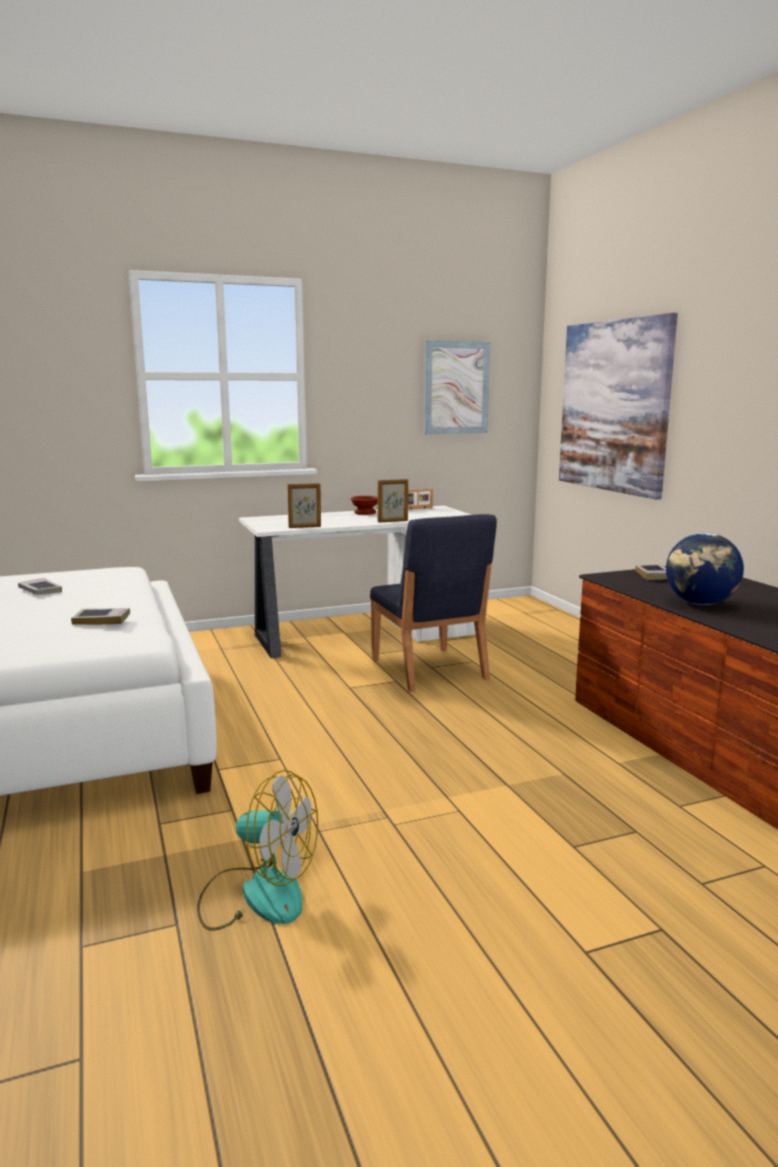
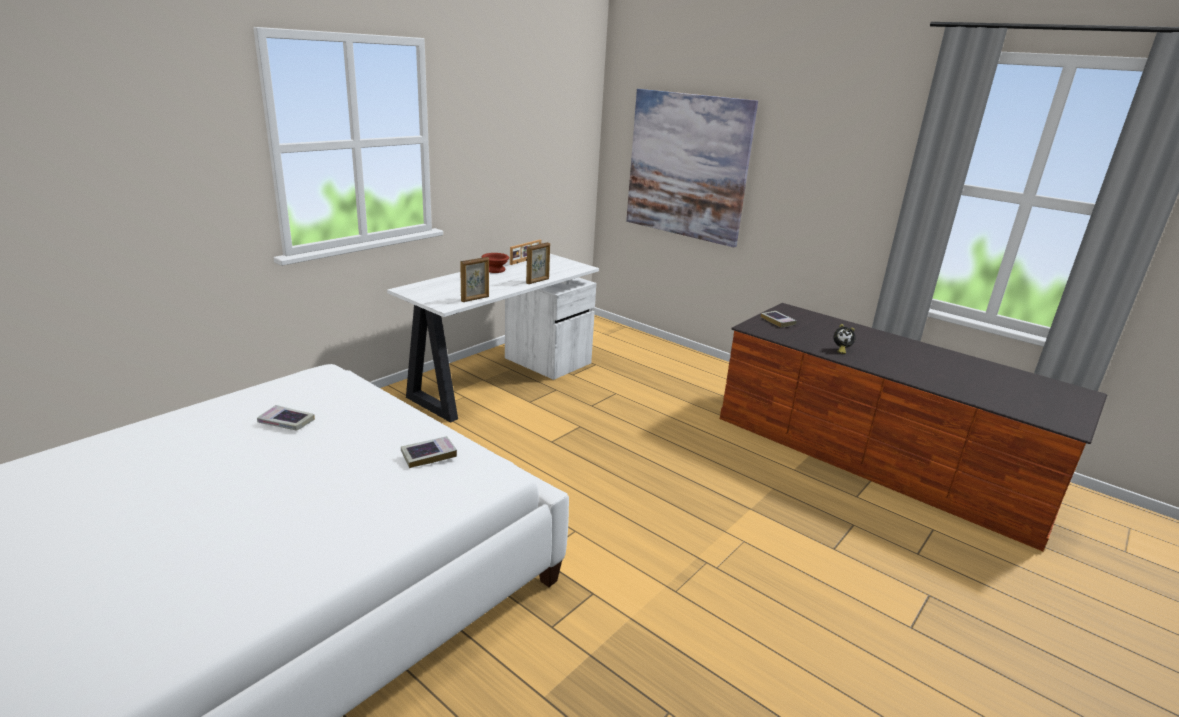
camera: 30 degrees left, 10 degrees up
fan [197,770,318,931] -> none
blue chair [370,514,497,692] -> none
picture [424,341,490,434] -> none
globe [666,533,744,605] -> alarm clock [833,324,856,354]

